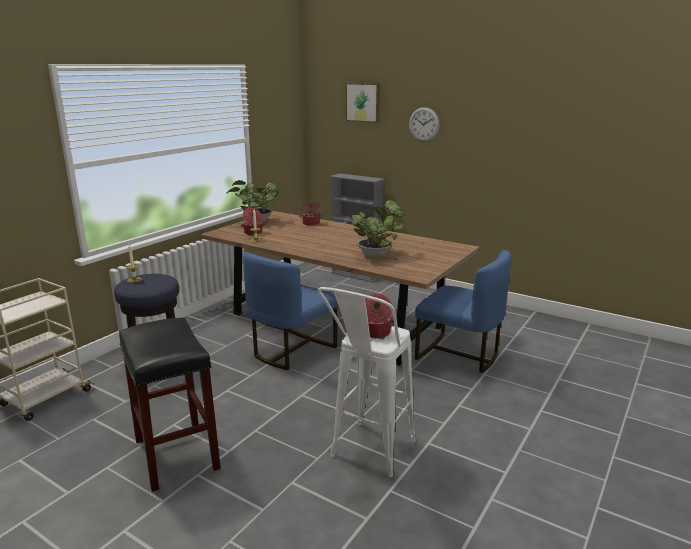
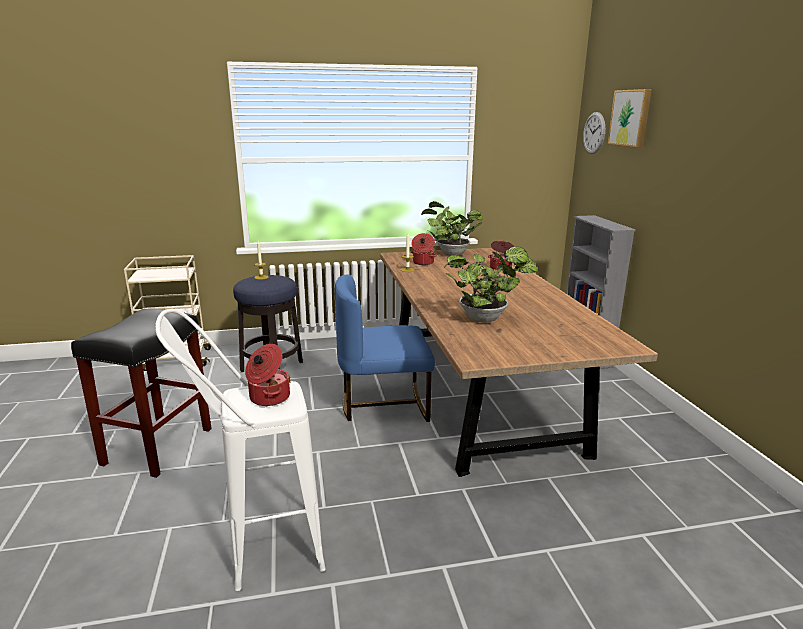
camera: 45 degrees right, 0 degrees up
wall clock [409,107,439,142] -> wall clock moved to [583,112,605,154]
blue chair [415,250,511,373] -> none

